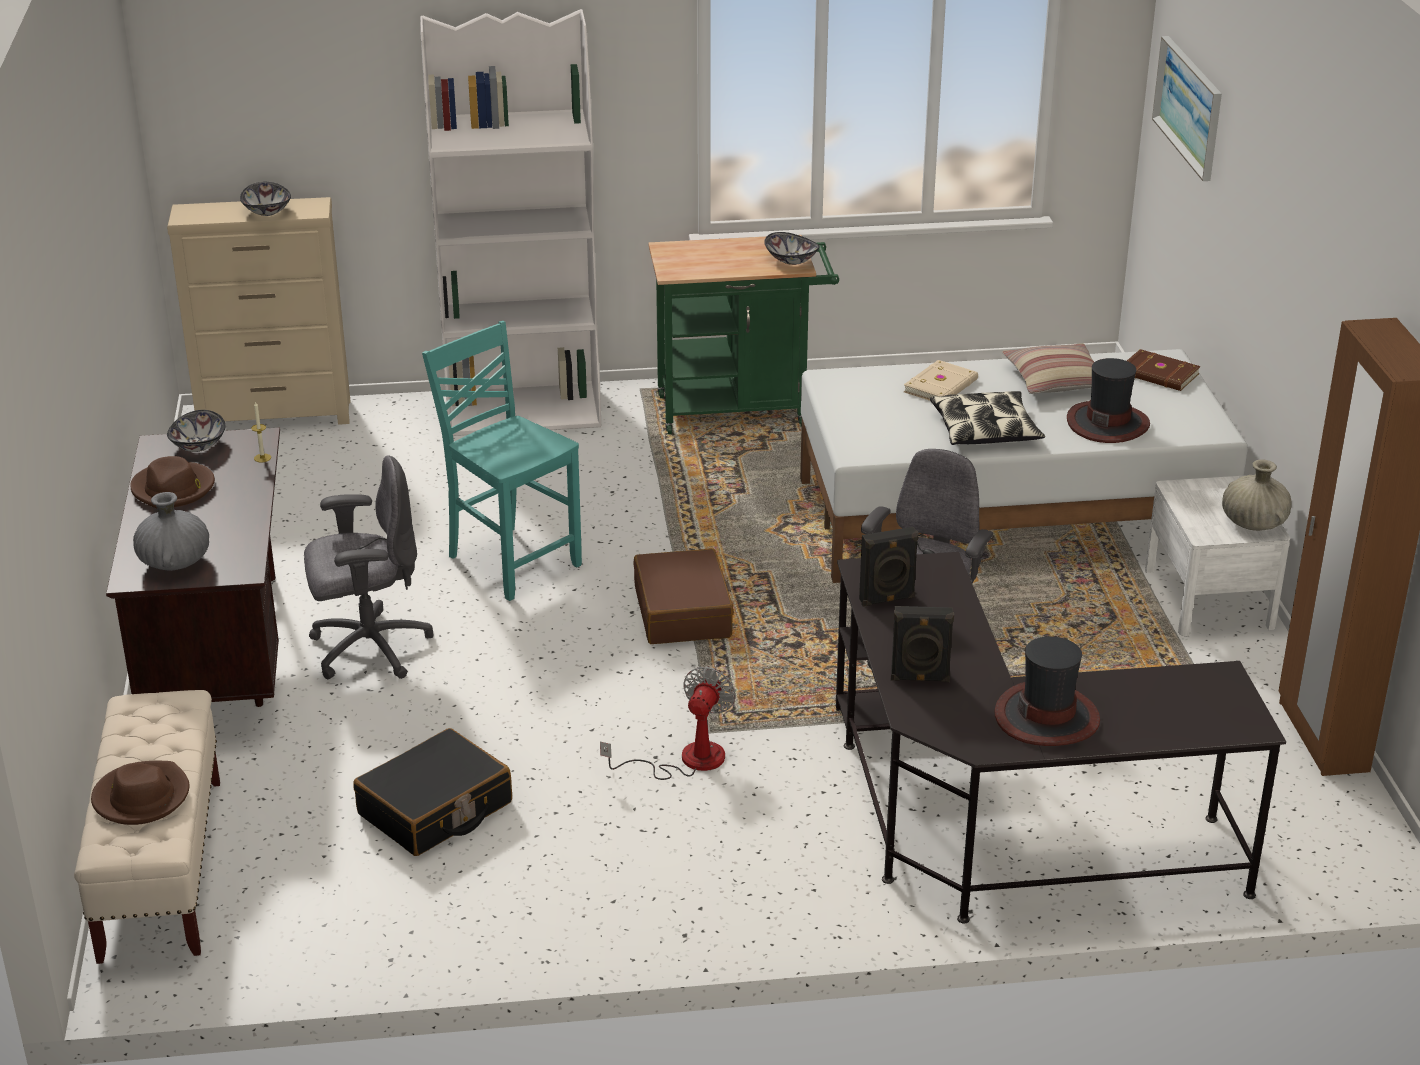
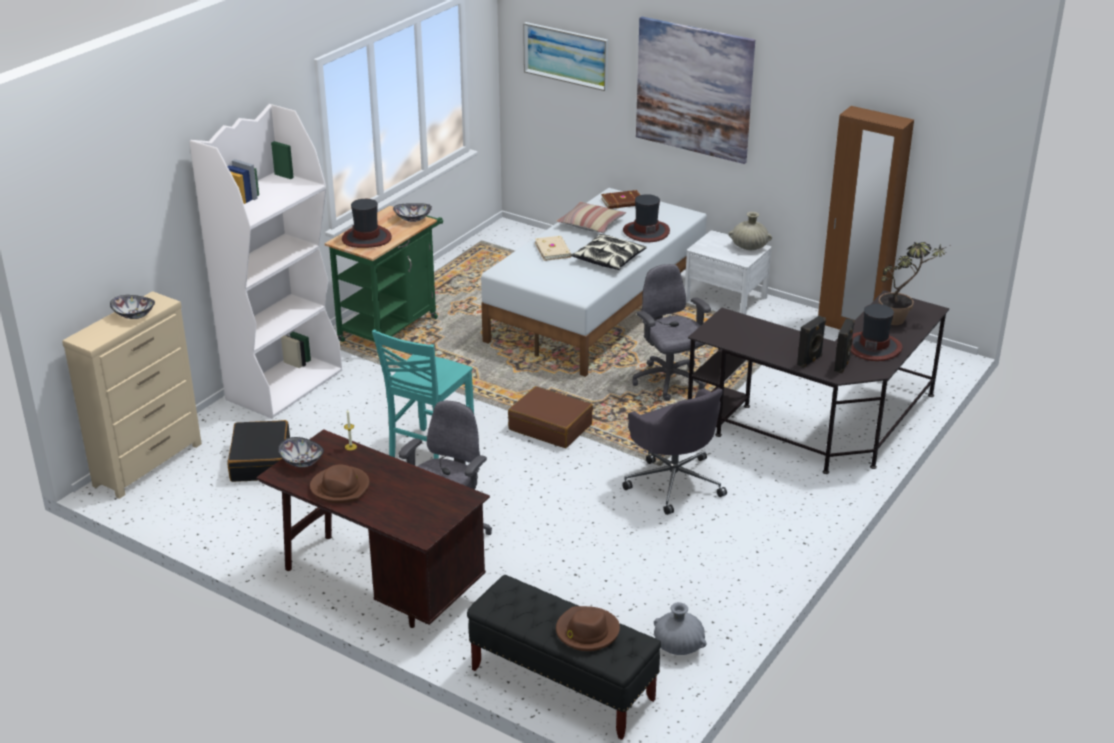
camera: 50 degrees left, 0 degrees up
beige bench [74,690,220,964] -> black bench [467,575,661,740]
grey vase [133,492,209,571] -> grey vase moved to [654,602,706,655]
black suitcase [353,728,512,856] -> black suitcase moved to [227,420,290,482]
turquoise chair [422,321,582,601] -> turquoise chair turned 60 degrees counterclockwise [372,329,474,459]
fan [600,666,736,780] -> grey office chair [622,389,727,515]
black speaker [859,527,919,607] -> black speaker moved to [834,319,855,373]
none -> hat [342,199,392,248]
none -> picture [636,17,755,164]
none -> potted plant [878,242,951,325]

